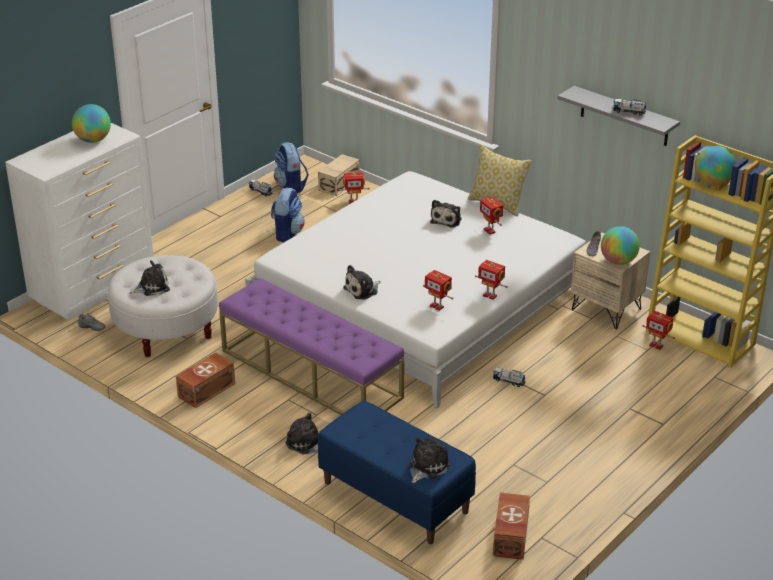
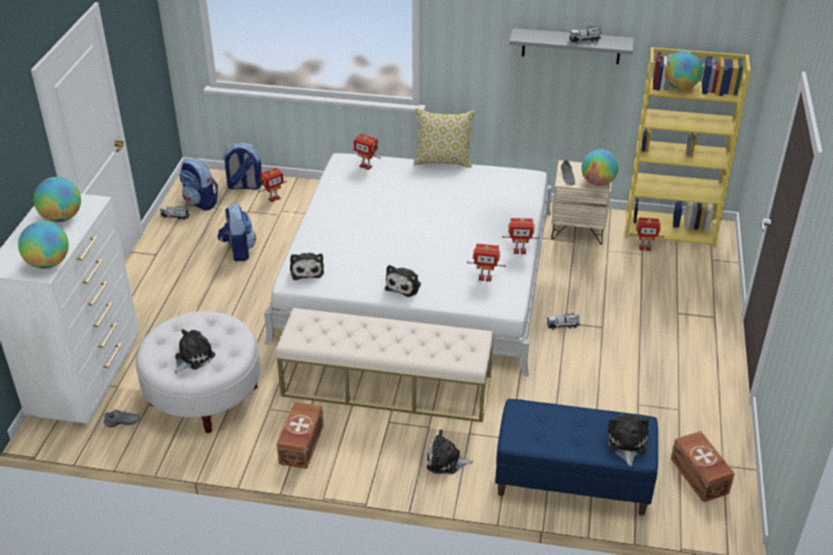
camera: 30 degrees left, 5 degrees up
purple bench [219,278,404,415] -> beige bench [276,308,493,422]
beige storage box [318,154,360,196] -> backpack [223,142,262,190]
plush toy [430,200,462,228] -> plush toy moved to [290,253,324,280]
toy robot [480,197,503,235] -> toy robot moved to [352,134,381,170]
none -> globe [18,221,69,269]

